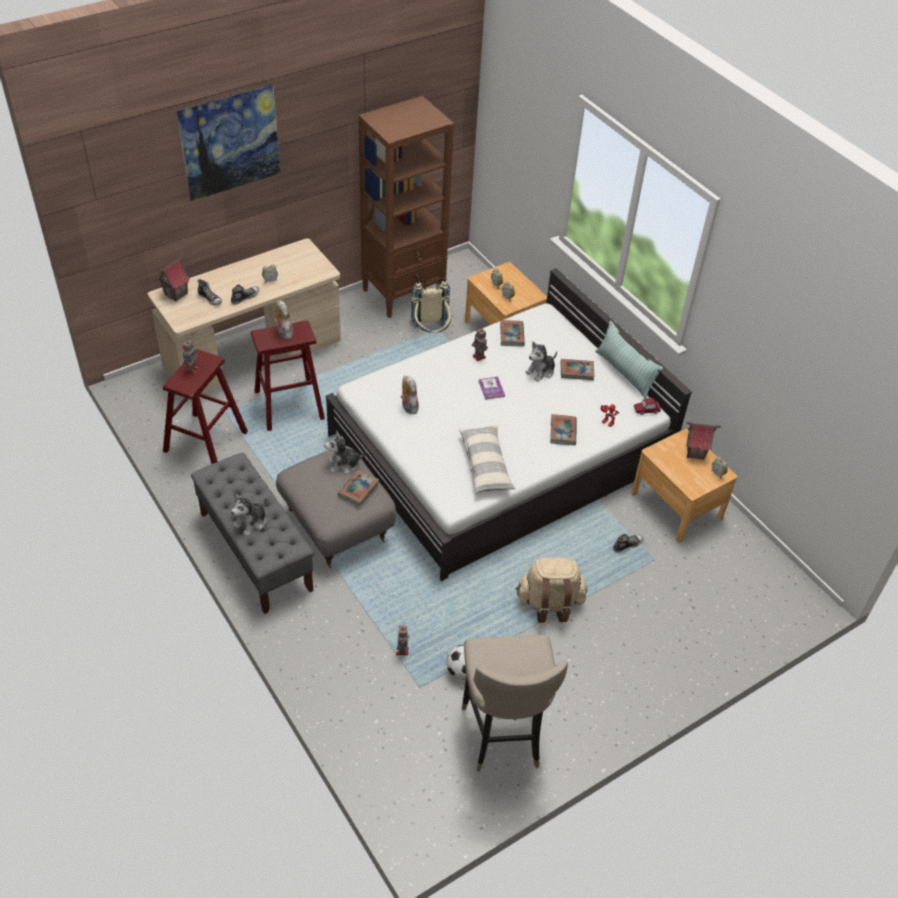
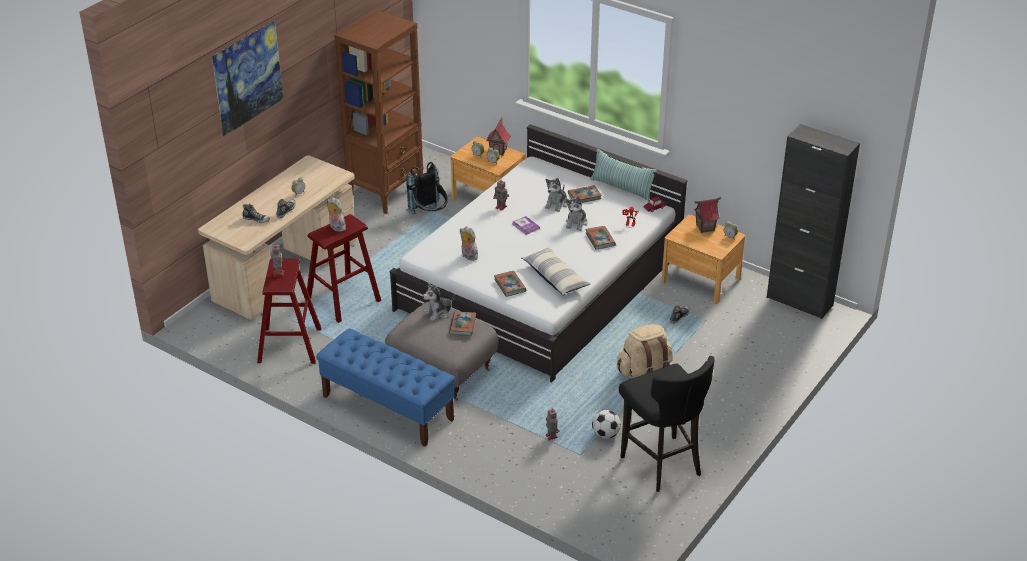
camera: 20 degrees left, 10 degrees down
toy house [157,256,190,301] -> toy house moved to [486,118,511,156]
grey bench [191,453,314,614] -> blue bench [316,328,456,447]
plush toy [231,493,267,536] -> plush toy moved to [565,197,588,231]
beige backpack [409,278,451,333] -> black backpack [406,162,448,214]
beige stool [462,635,568,772] -> black stool [619,356,715,492]
book [500,320,525,346] -> book moved to [494,271,526,297]
none -> black cabinet [767,124,860,319]

